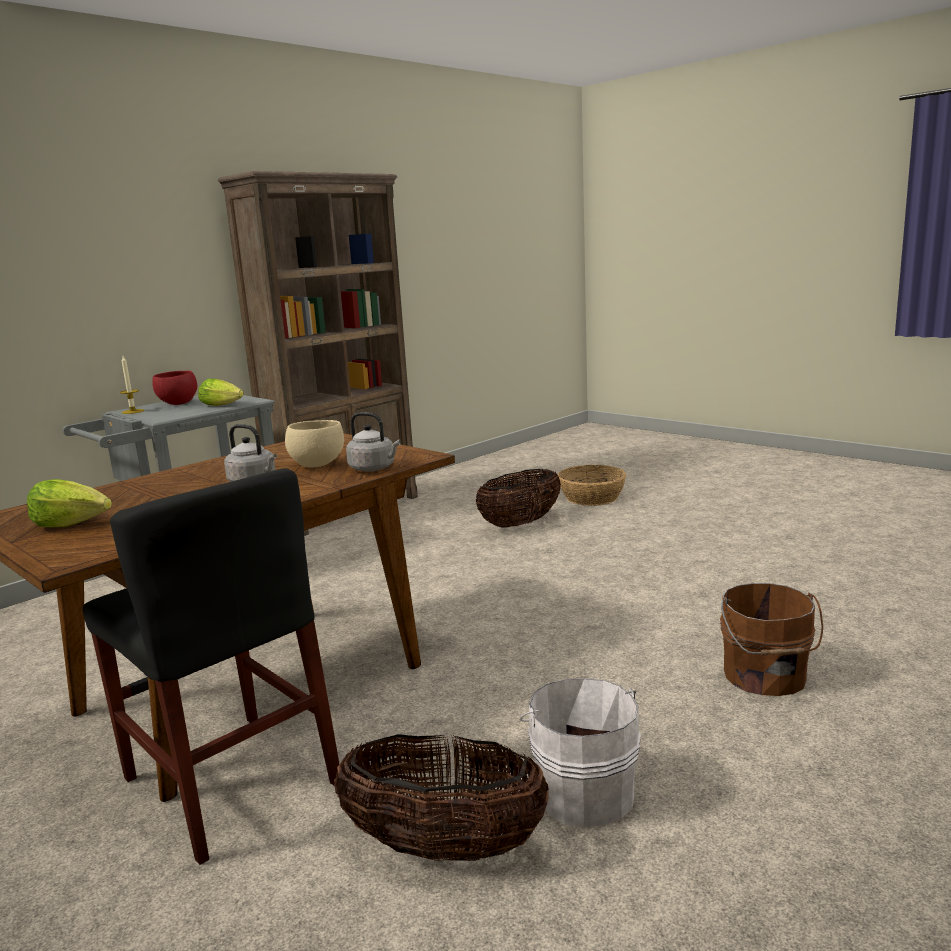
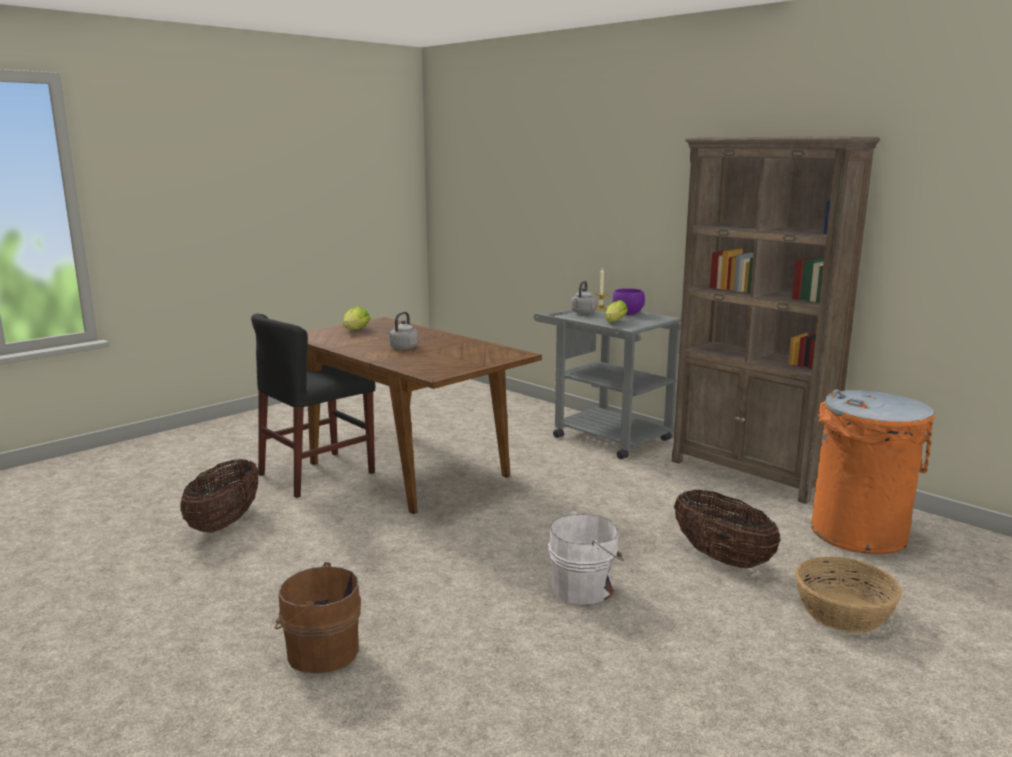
camera: 90 degrees right, 0 degrees up
red bowl [152,371,197,405] -> purple bowl [613,289,645,315]
beige bowl [285,420,344,468] -> none
grey kettle [346,412,401,472] -> grey kettle moved to [571,281,597,314]
white bucket [520,678,641,827] -> white bucket moved to [548,511,624,605]
none -> orange trash can [811,389,935,554]

